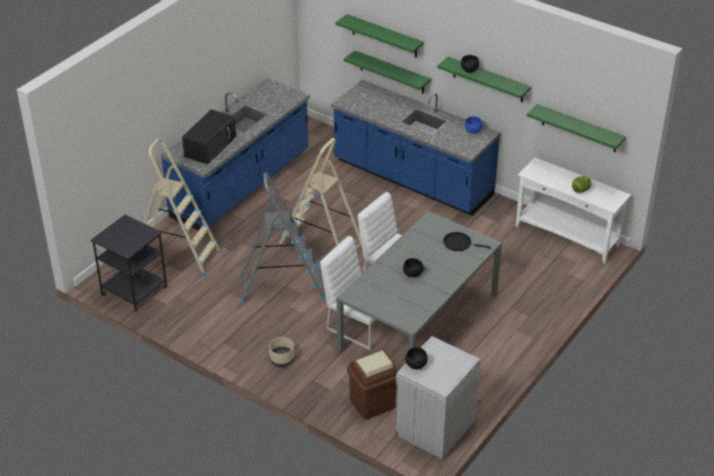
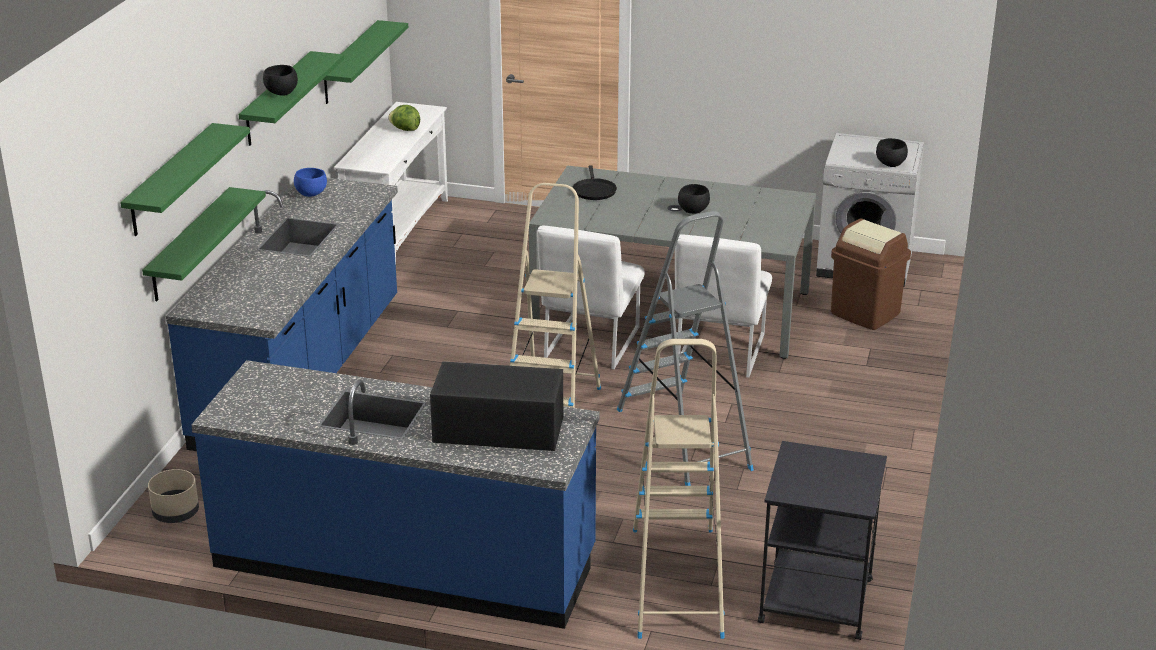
camera: 110 degrees left, 10 degrees down
beige planter [269,337,294,367] -> beige planter moved to [148,469,199,523]

